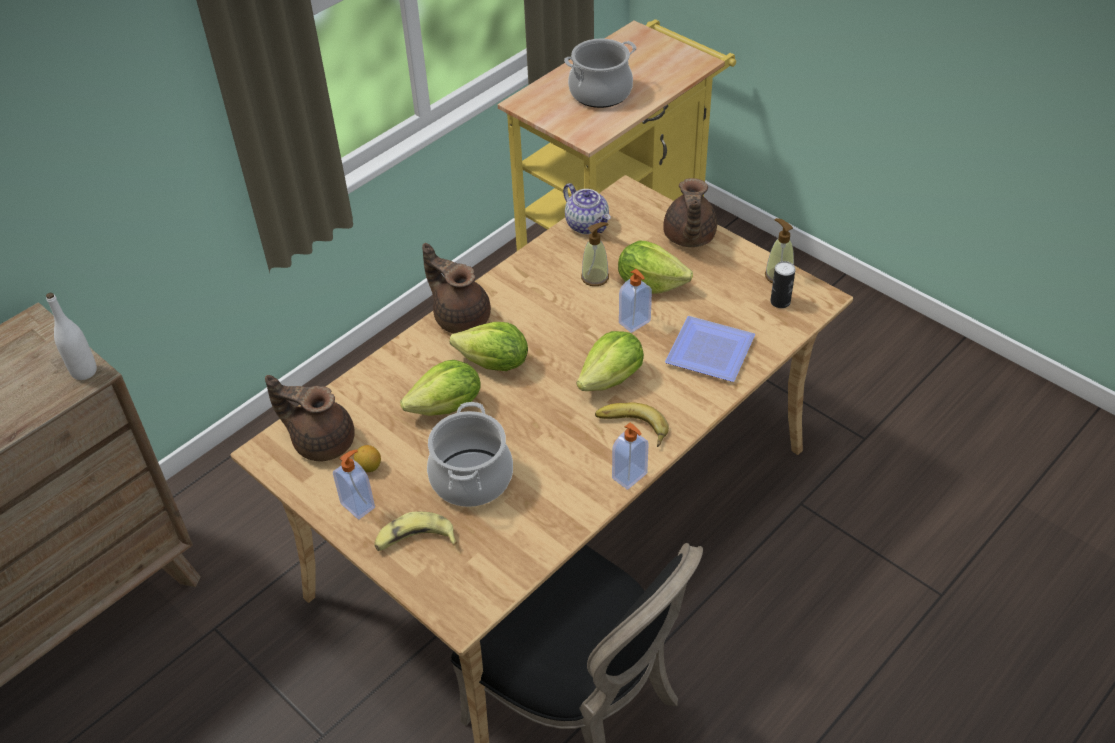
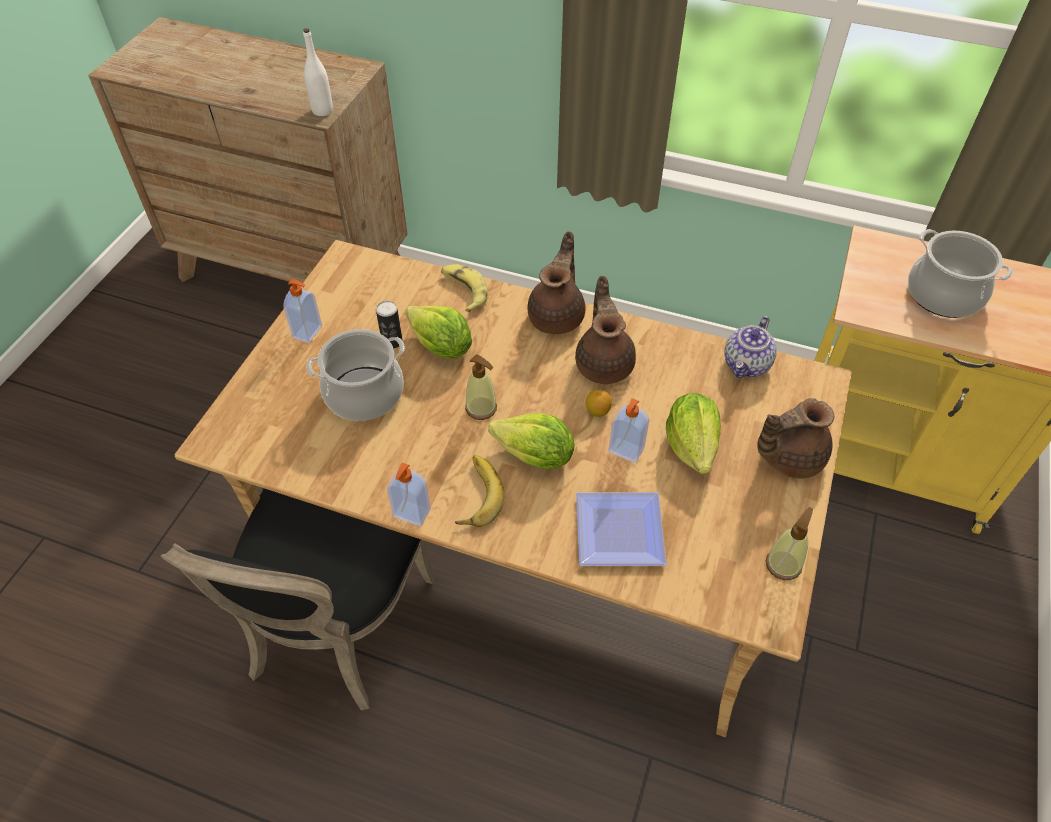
camera: 65 degrees right, 5 degrees up
brown teapot [265,375,355,462] -> brown teapot moved to [575,276,636,384]
lemon [354,445,381,472] -> lemon moved to [586,389,612,417]
banana [374,511,458,551] -> banana moved to [441,264,488,312]
lettuce [450,322,528,371] -> none
soap dispenser [581,222,609,286] -> soap dispenser moved to [465,354,497,420]
can [770,261,795,308] -> can moved to [376,301,402,349]

